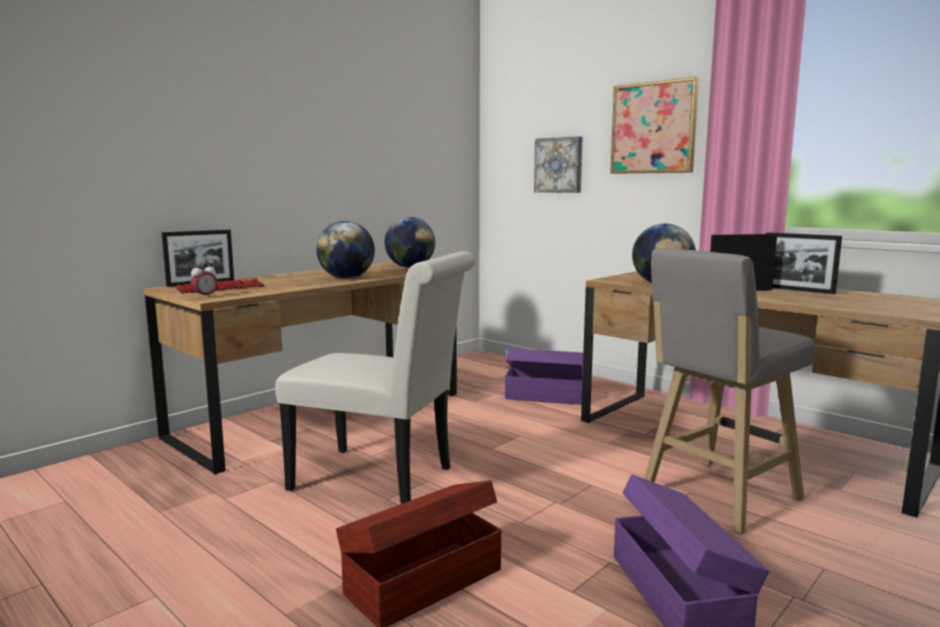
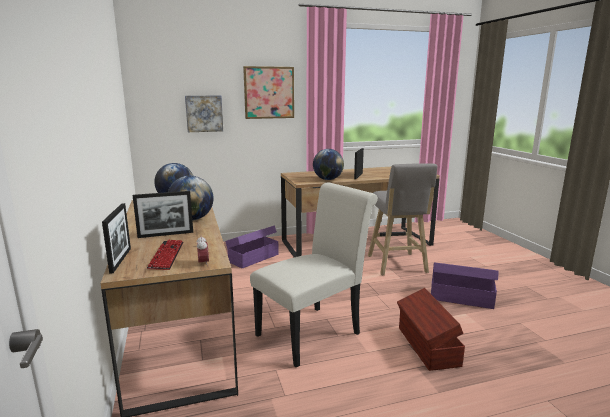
camera: 60 degrees left, 5 degrees up
picture frame [766,232,842,294] -> picture frame moved to [133,191,193,238]

